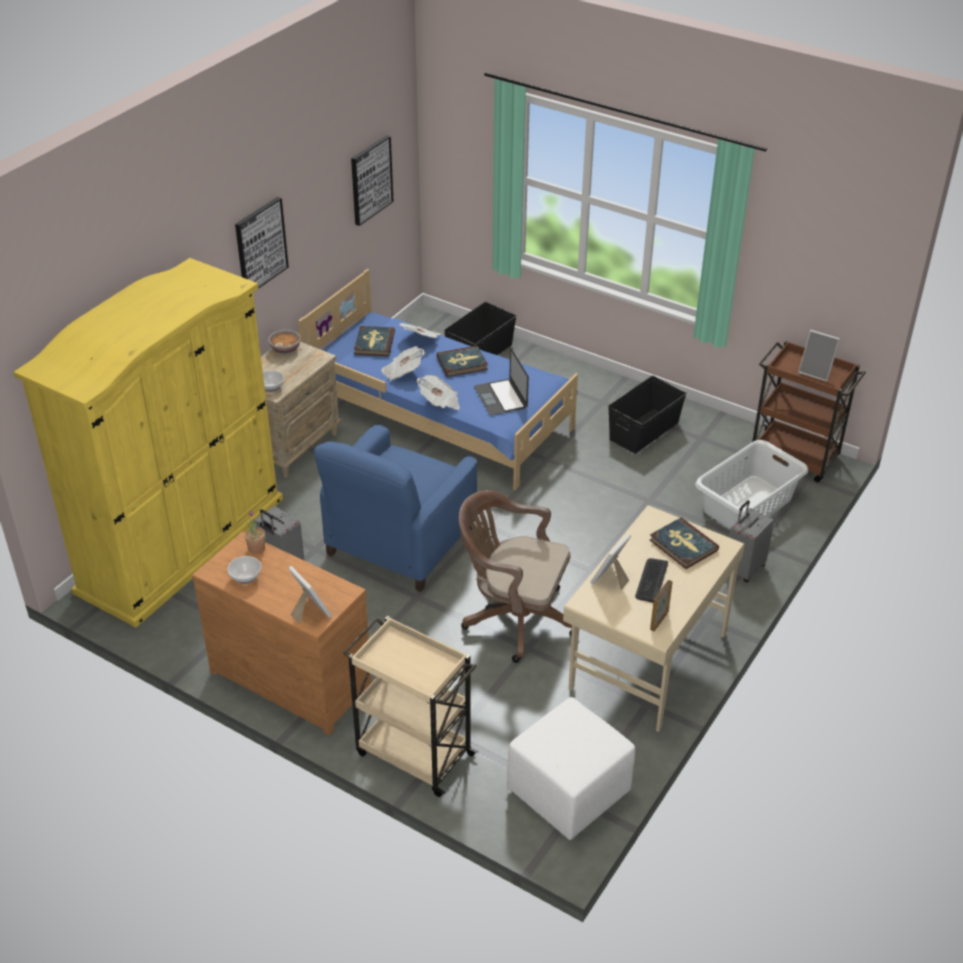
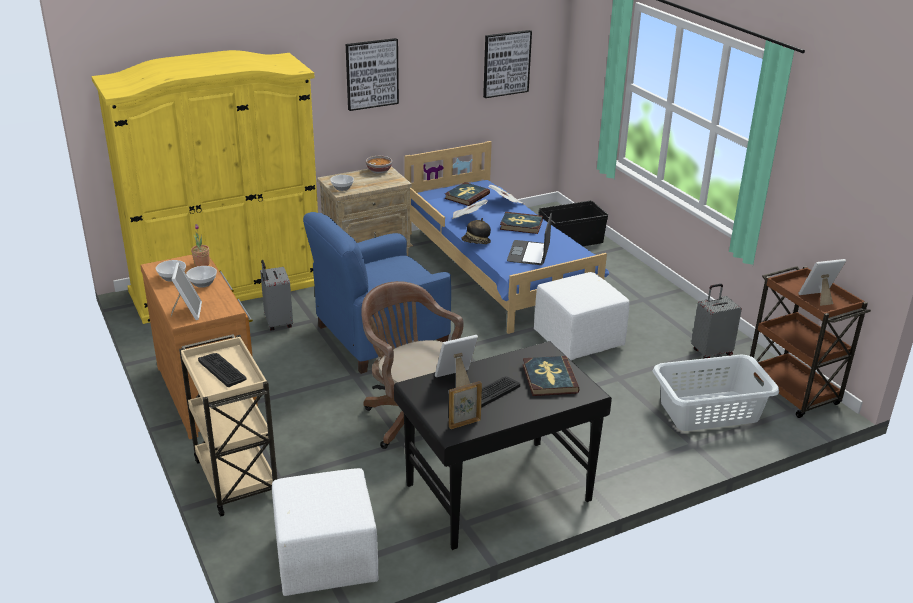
camera: 30 degrees right, 10 degrees down
newspaper [417,375,460,410] -> hat [461,218,491,244]
beige desk [563,505,745,732] -> black desk [394,341,612,550]
black storage box [608,376,686,454] -> none
grey suitcase [729,500,775,582] -> grey suitcase moved to [691,284,742,359]
picture frame [798,330,840,382] -> picture frame turned 105 degrees clockwise [799,259,846,306]
none -> bowl [186,266,217,288]
none -> keyboard [198,353,247,387]
none -> white ottoman [534,272,629,360]

